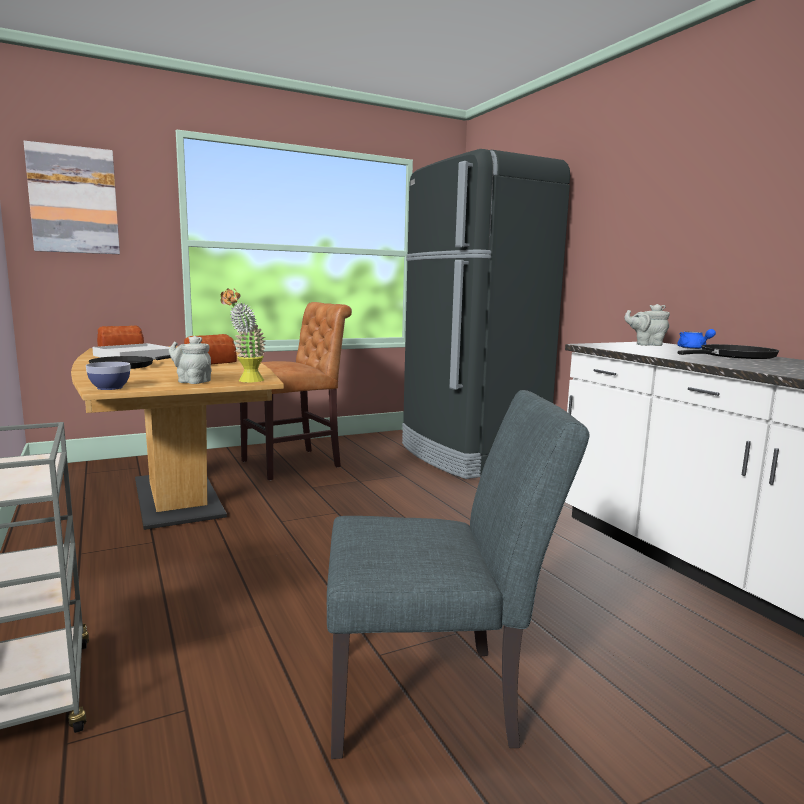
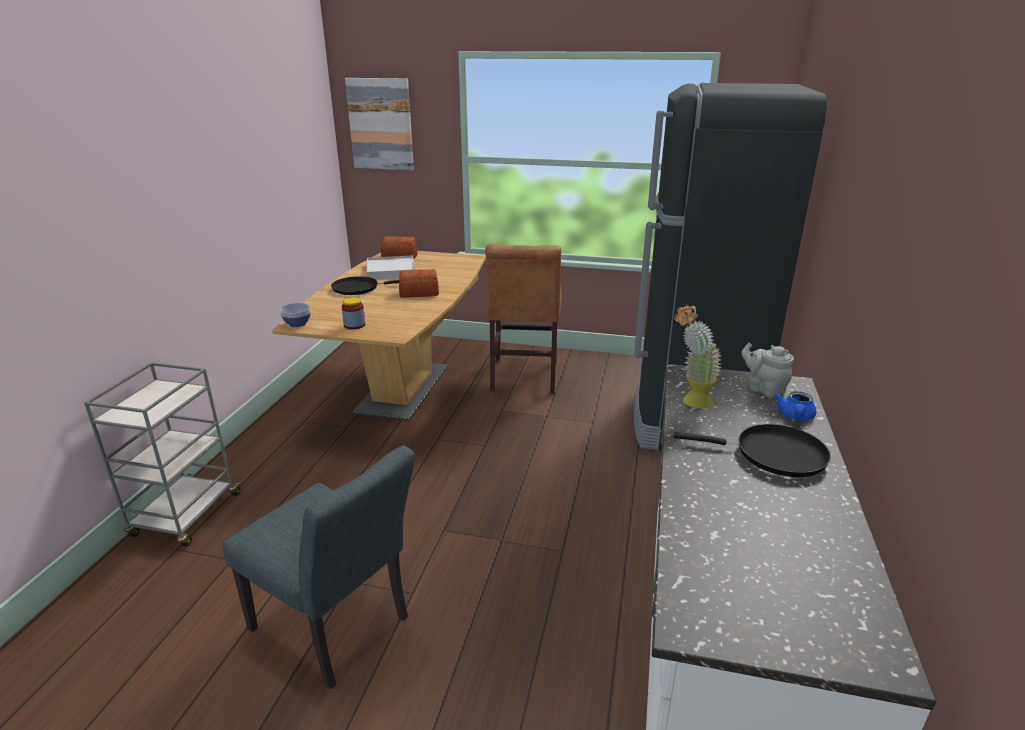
camera: 40 degrees right, 15 degrees up
grey teapot [169,336,212,384] -> jar [342,297,365,330]
potted plant [220,288,266,383] -> potted plant moved to [674,305,721,408]
brown chair [240,302,352,481] -> brown chair turned 90 degrees clockwise [485,244,561,394]

